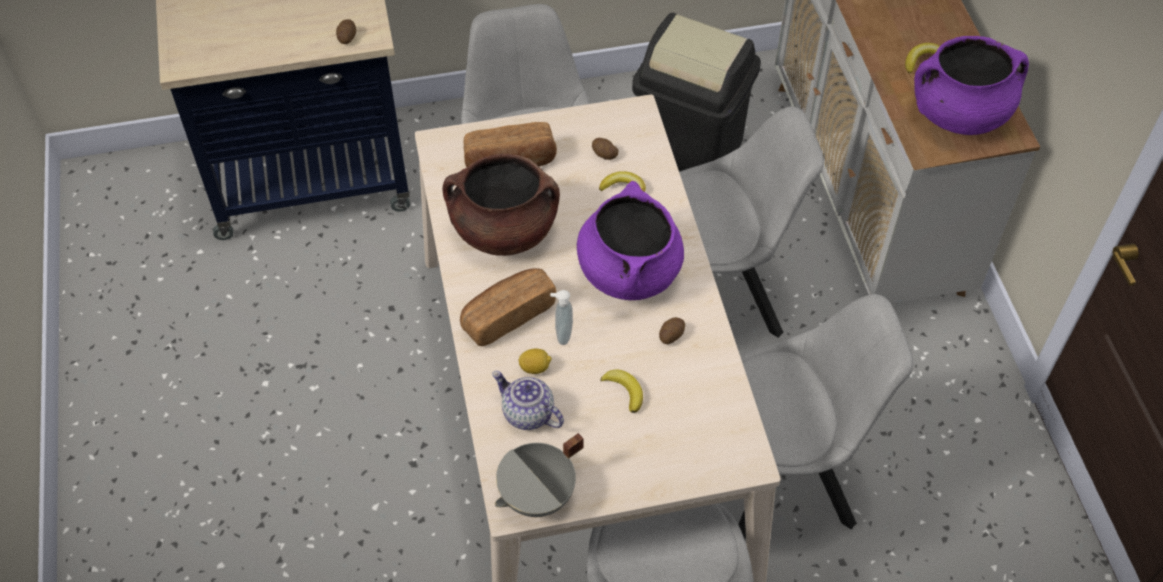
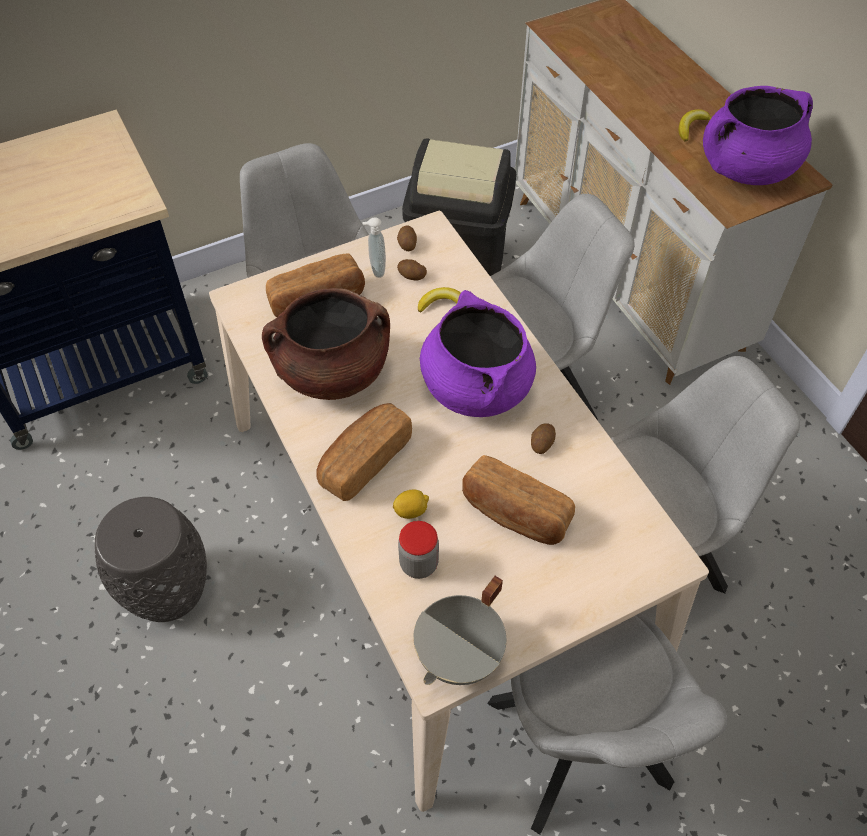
camera: 15 degrees left, 0 degrees up
potato [336,19,356,44] -> potato moved to [397,226,417,251]
teapot [492,371,564,430] -> jar [398,521,439,579]
soap dispenser [550,290,573,345] -> soap dispenser moved to [362,217,386,278]
banana [600,369,643,413] -> bread [462,455,575,545]
none -> grey stool [95,497,207,622]

